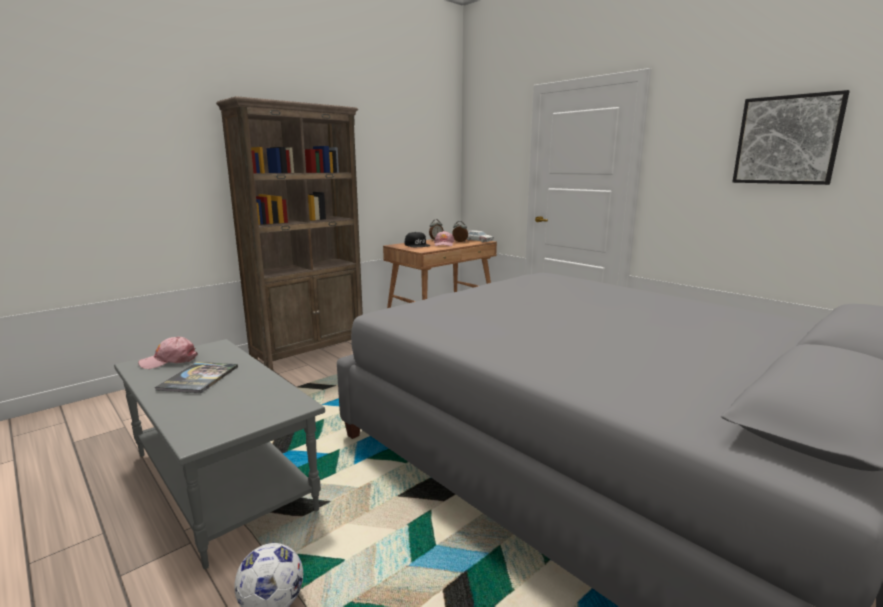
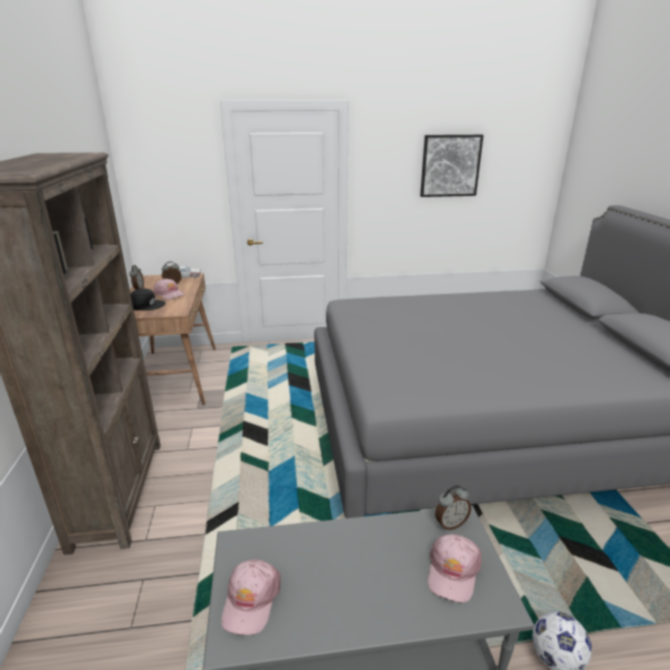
camera: 55 degrees left, 10 degrees up
book [155,362,238,393] -> none
none -> pink cap [428,534,482,603]
none -> alarm clock [435,485,471,530]

